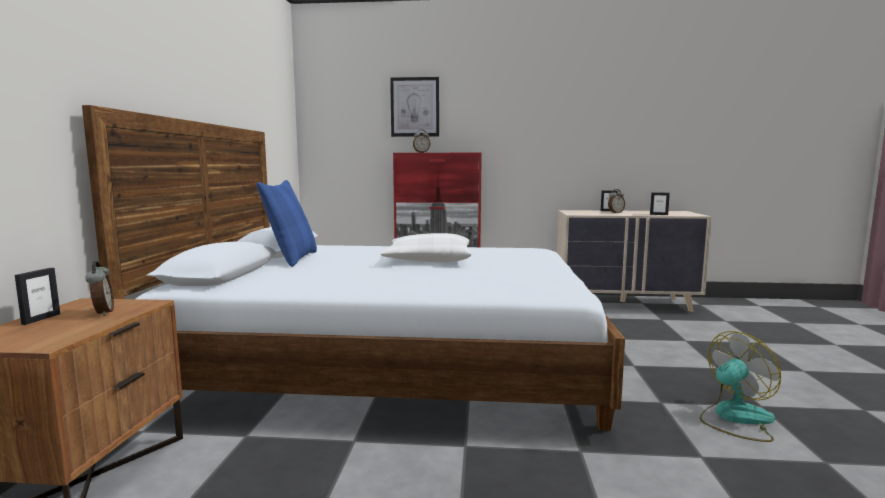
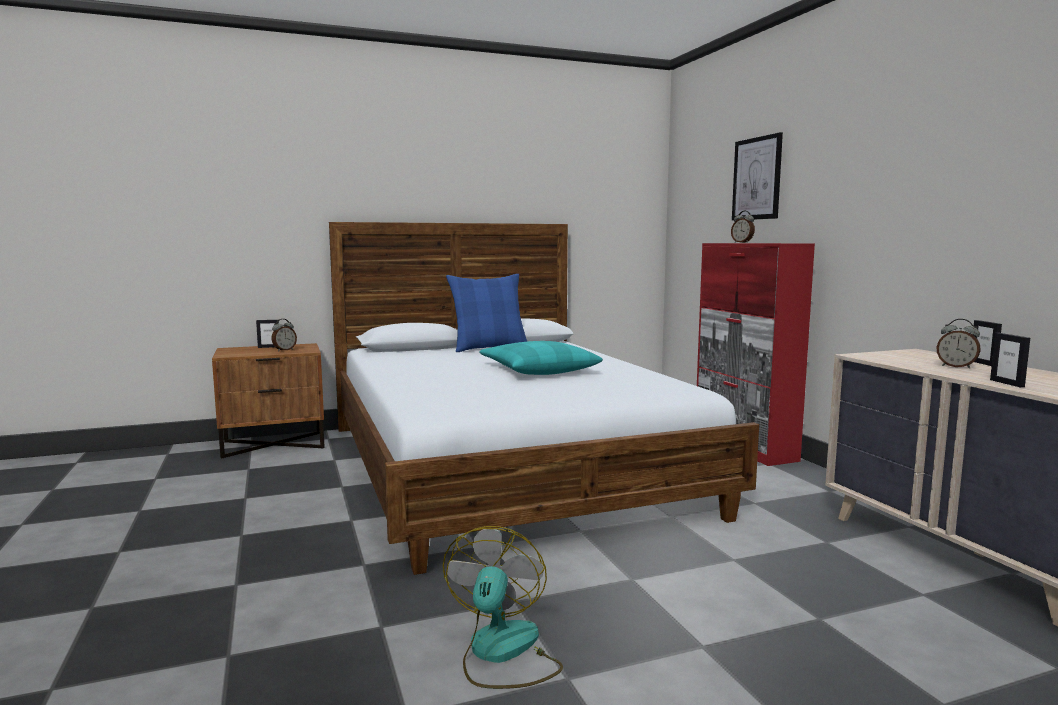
camera: 65 degrees right, 0 degrees up
white pillow [381,233,471,262] -> turquoise pillow [479,341,603,375]
fan [700,331,781,442] -> fan turned 120 degrees counterclockwise [443,526,563,689]

